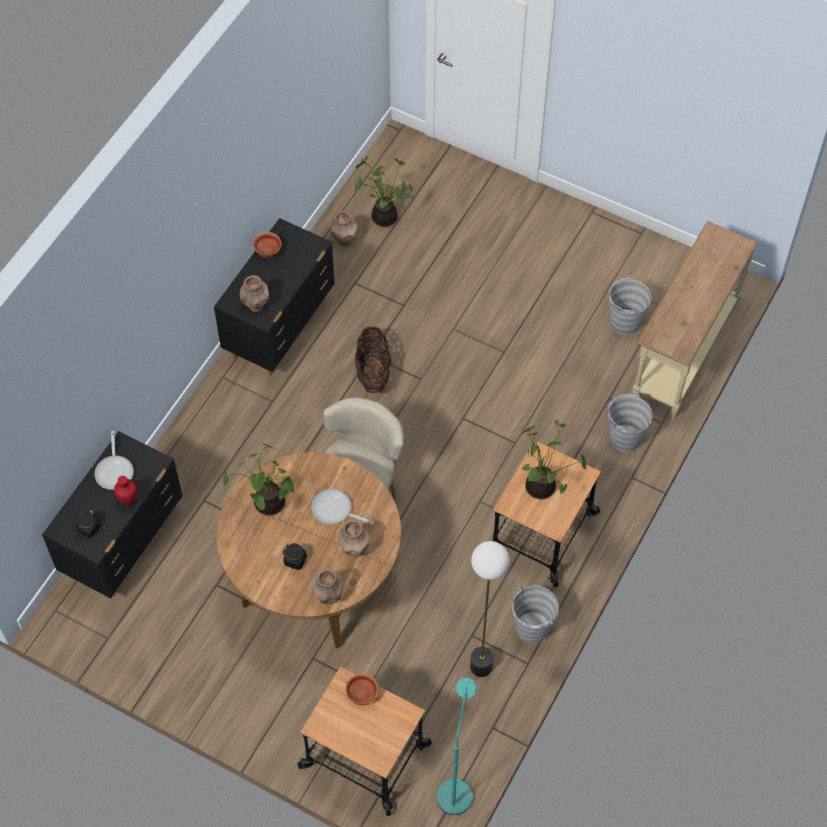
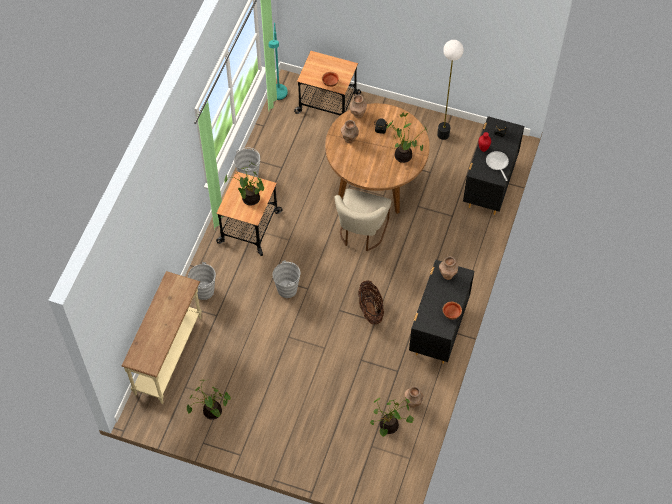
camera: 170 degrees right, 0 degrees up
frying pan [312,489,374,524] -> none
floor lamp [470,541,510,677] -> floor lamp moved to [437,40,464,140]
grey bucket [609,276,651,335] -> grey bucket moved to [273,260,300,298]
none -> potted plant [187,380,231,420]

